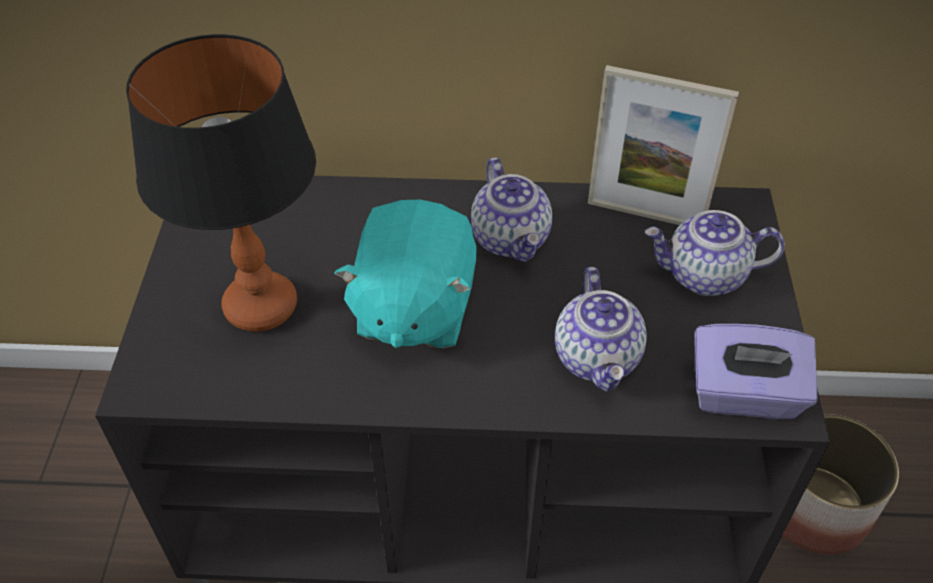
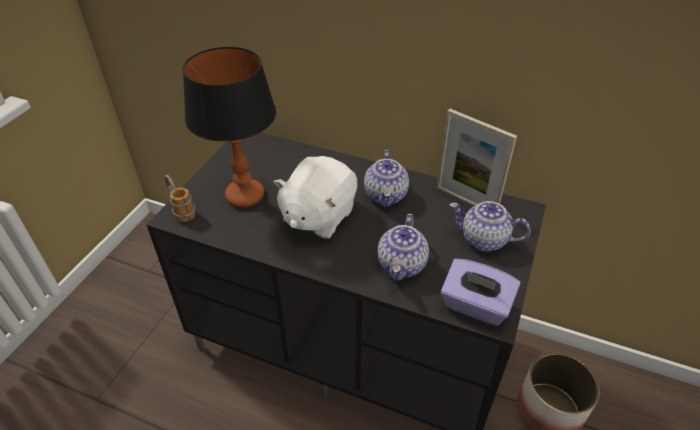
camera: 20 degrees right, 5 degrees down
turquoise plush toy [334,200,477,348] -> white plush toy [273,156,357,239]
none -> mug [164,175,196,222]

